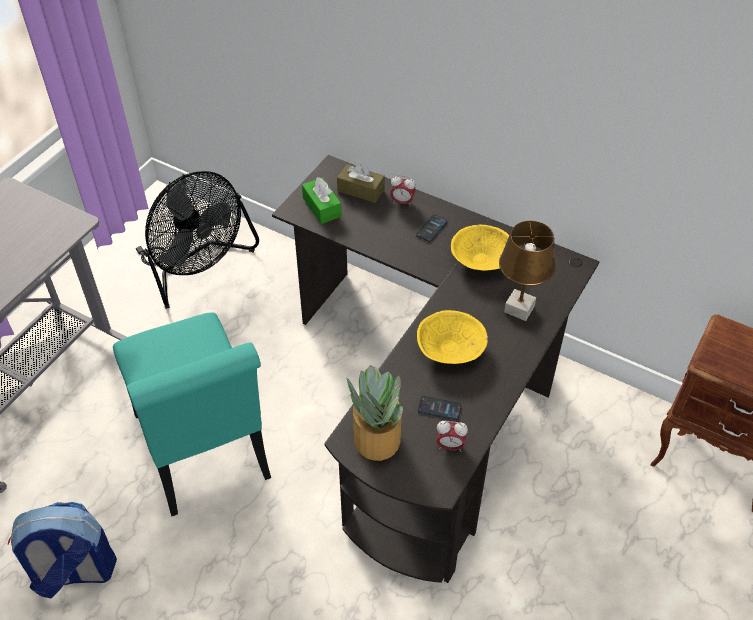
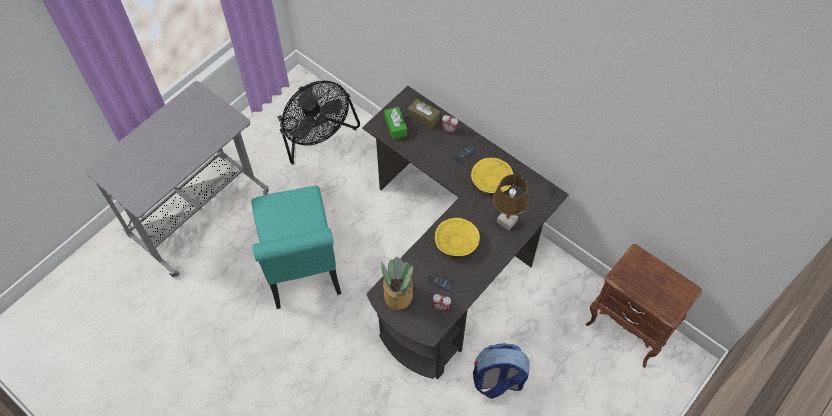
camera: 10 degrees right, 10 degrees up
backpack [8,502,117,598] -> backpack moved to [473,343,530,399]

